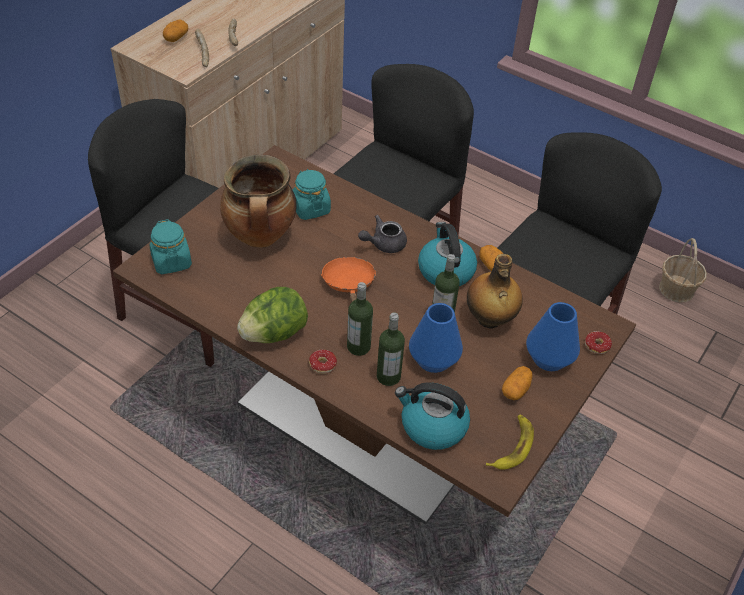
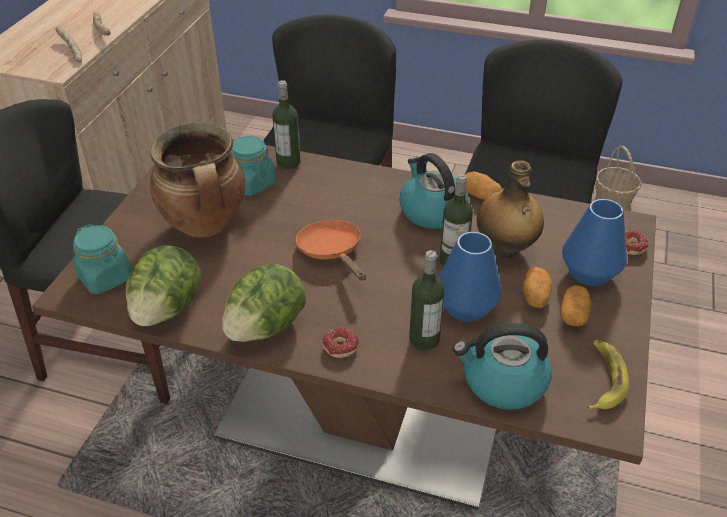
camera: 15 degrees left, 5 degrees down
potato [163,20,188,42] -> potato moved to [523,267,552,308]
bottle [347,282,373,356] -> bottle moved to [272,80,300,169]
grey teapot [358,215,407,253] -> none
none -> lettuce [126,245,201,326]

